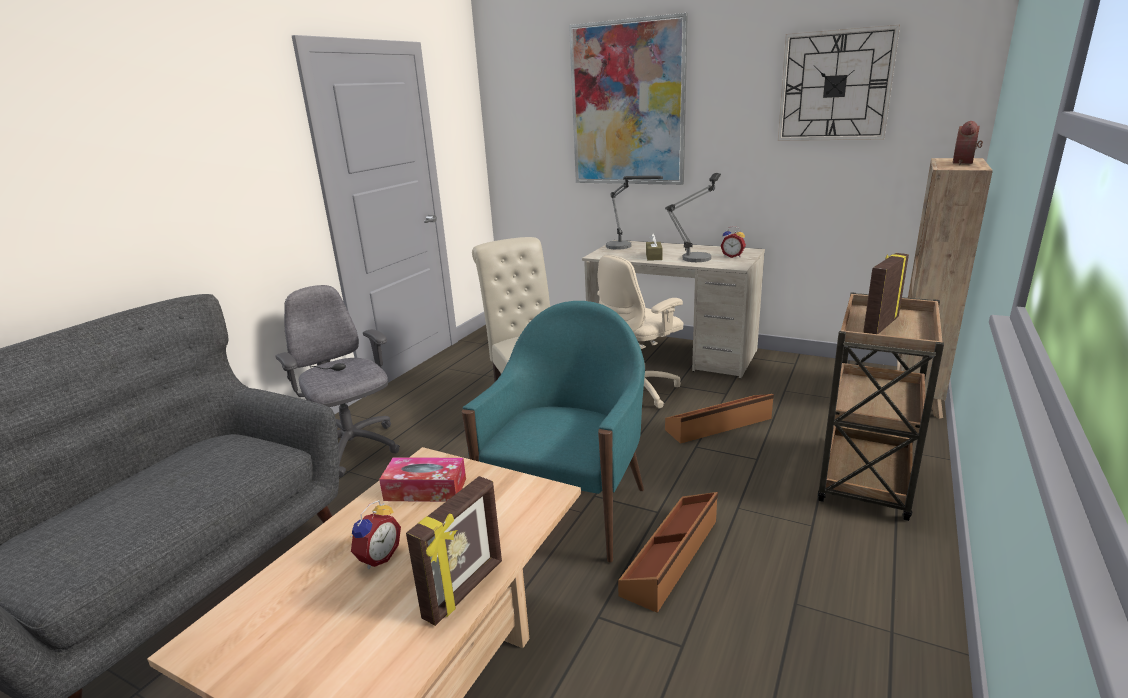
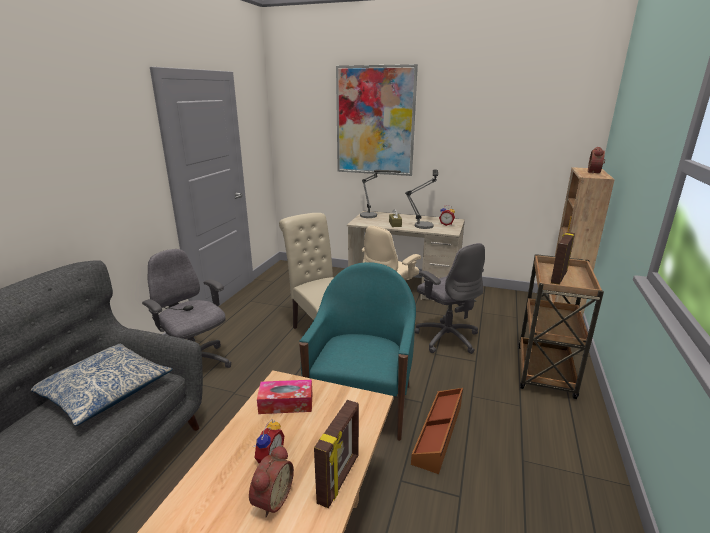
camera: 10 degrees left, 0 degrees up
brown storage box [665,394,774,444] -> grey office chair [415,243,485,354]
wall clock [778,25,900,141] -> none
none -> pillow [31,344,173,426]
none -> alarm clock [249,445,294,518]

